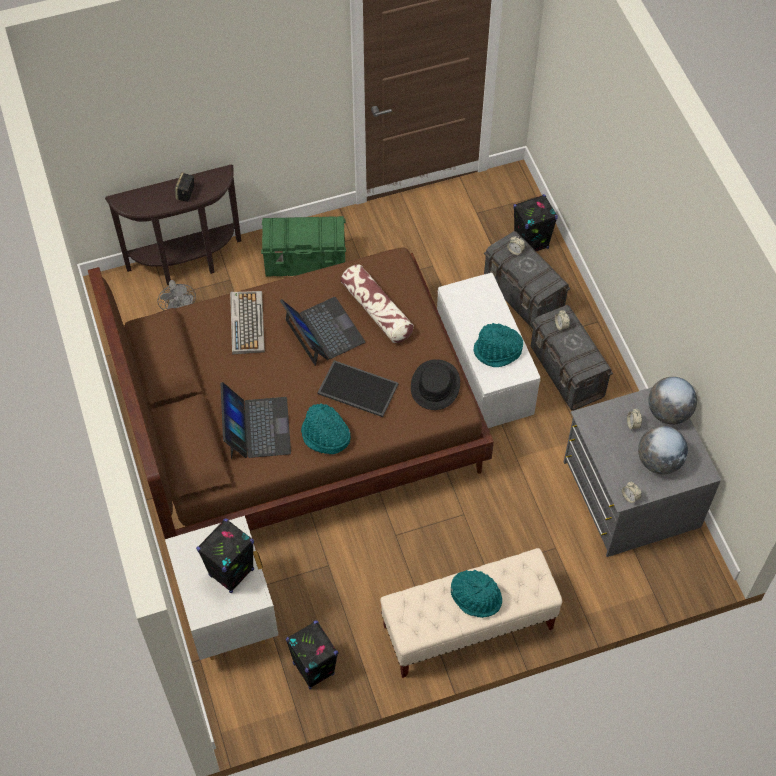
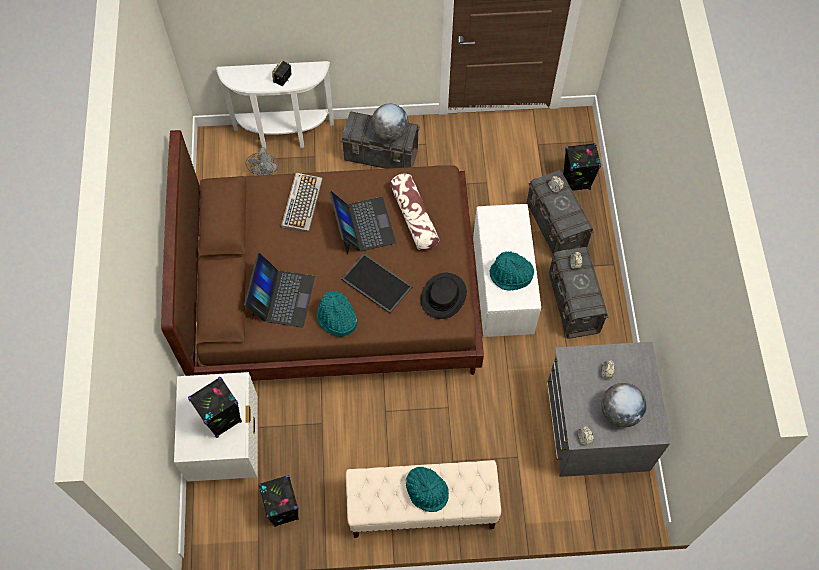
camera: 15 degrees right, 5 degrees up
brown console table [105,165,241,285] -> white console table [216,61,334,149]
green storage box [261,216,346,277] -> grey storage box [341,111,420,169]
globe [648,377,697,425] -> globe moved to [371,104,408,141]

